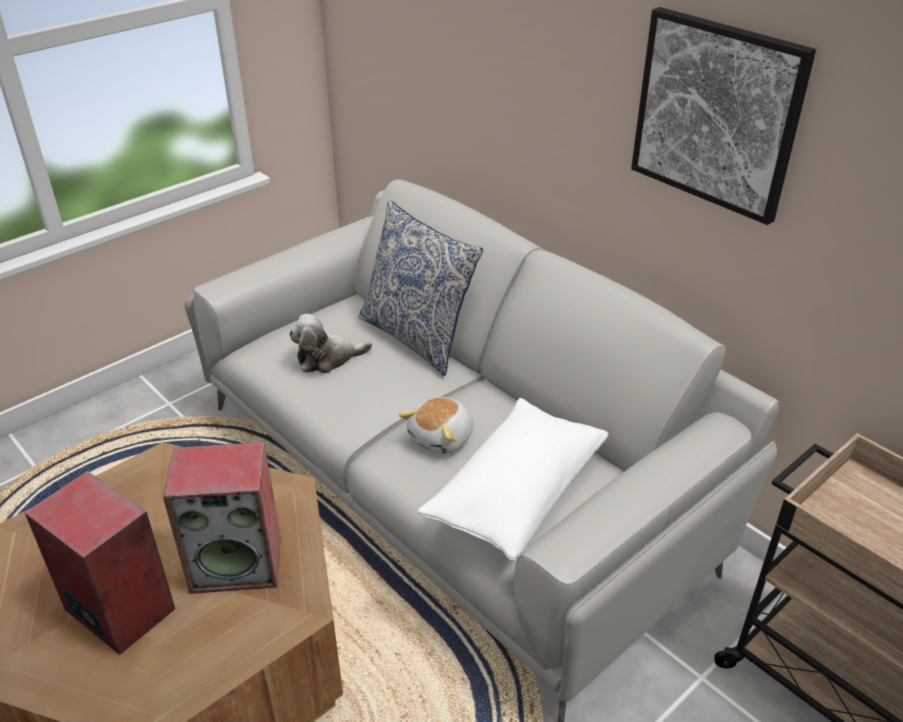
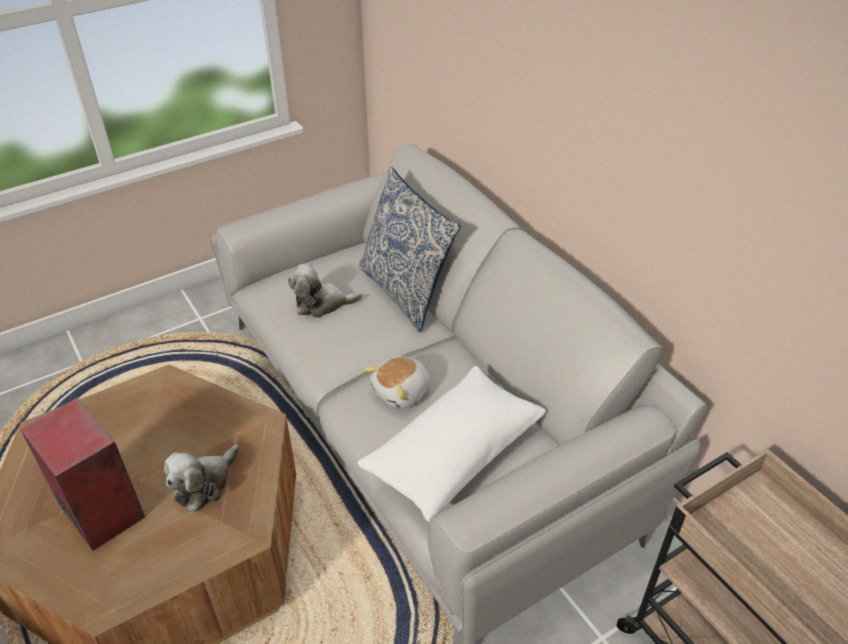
camera: 10 degrees right, 5 degrees up
speaker [163,442,281,594] -> plush toy [164,445,239,512]
picture [631,7,816,225] -> none

